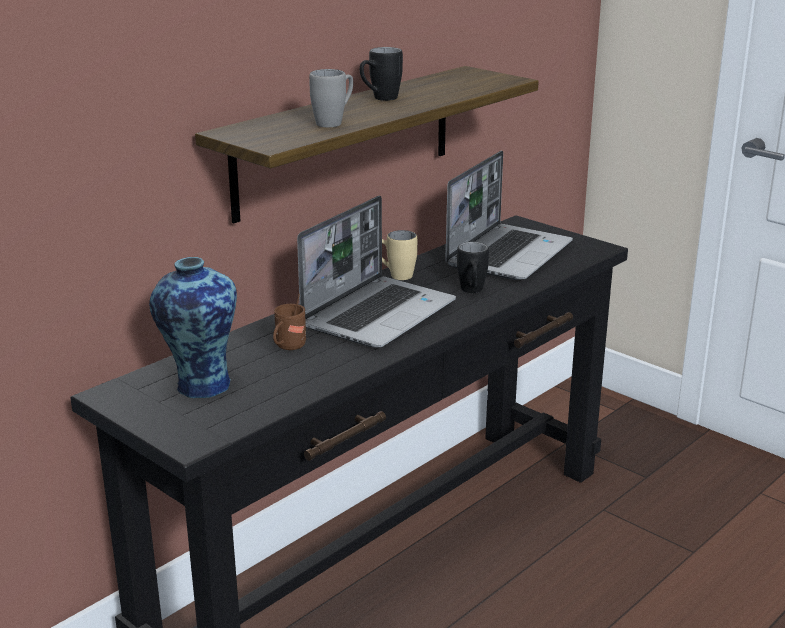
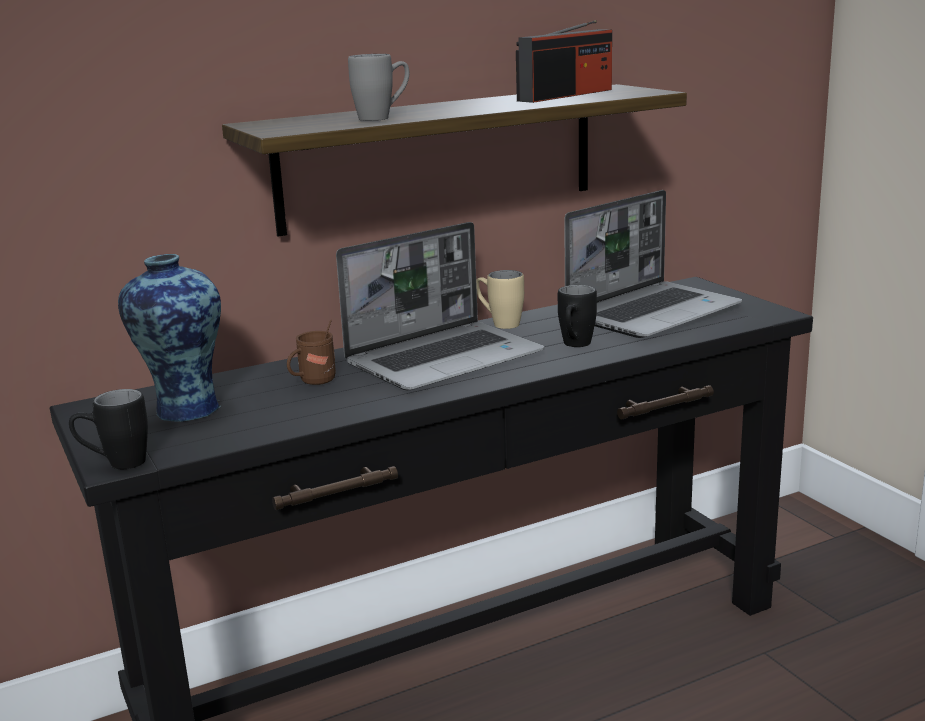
camera: 20 degrees right, 5 degrees down
black mug [360,47,403,101] -> black mug moved to [69,389,148,469]
none -> radio [516,20,612,103]

